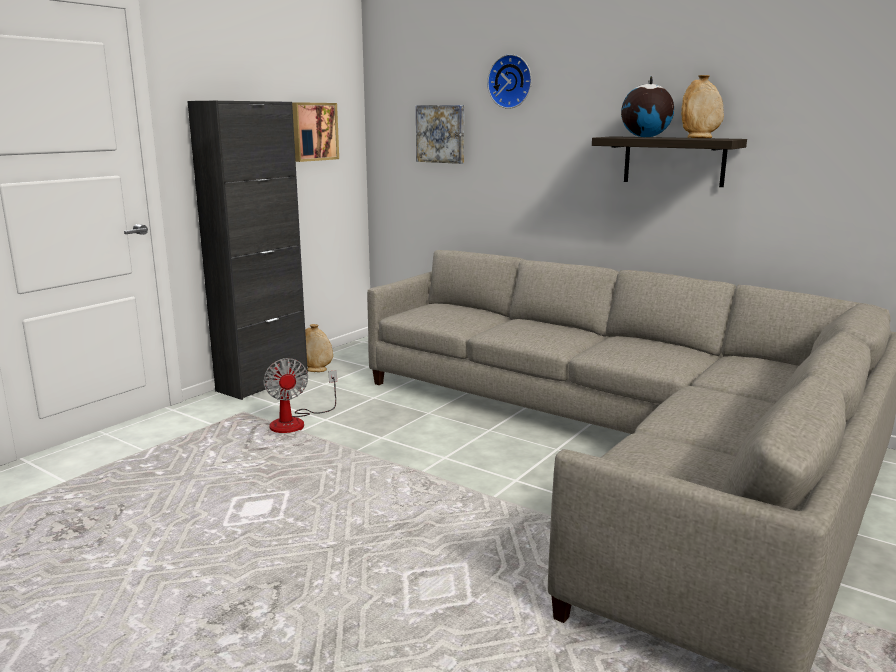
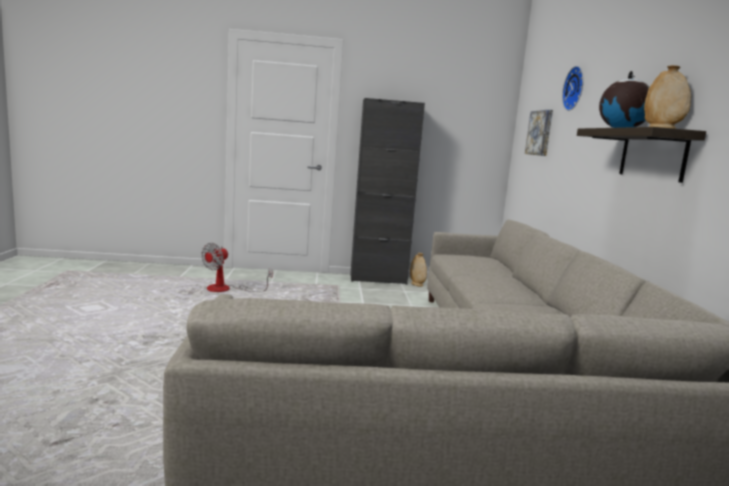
camera: 50 degrees right, 5 degrees down
fan [263,358,337,433] -> fan moved to [201,243,273,292]
picture [292,102,339,162] -> none

